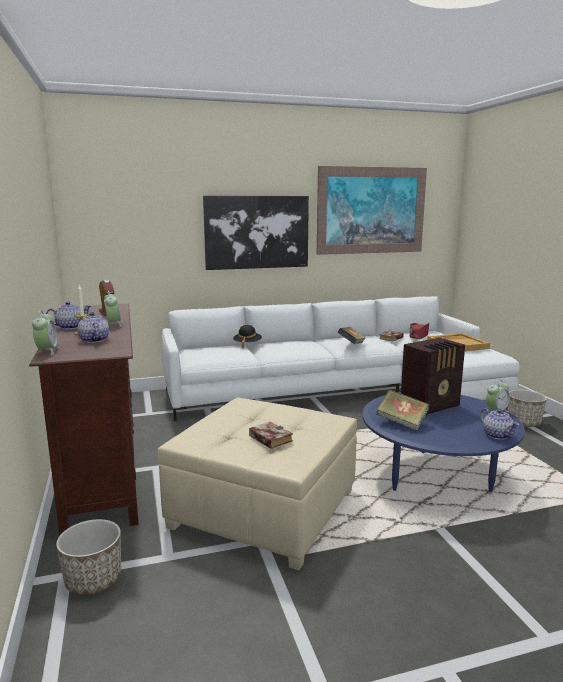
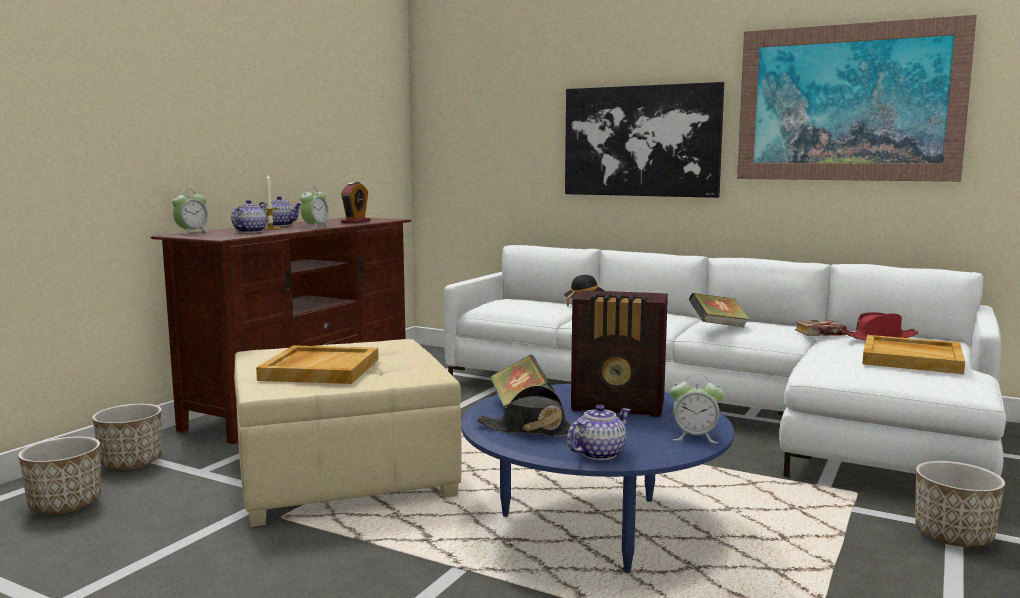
camera: 45 degrees right, 5 degrees down
book [249,422,293,449] -> beige tray [256,345,378,384]
teapot [480,408,519,440] -> teapot turned 150 degrees counterclockwise [567,405,630,460]
none -> planter [18,436,101,514]
none -> black hat [476,385,572,437]

